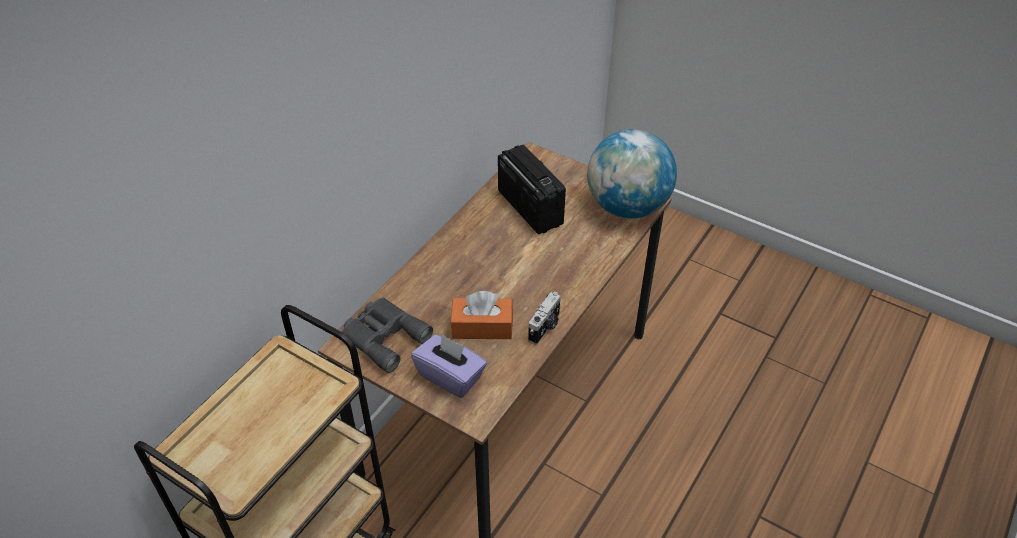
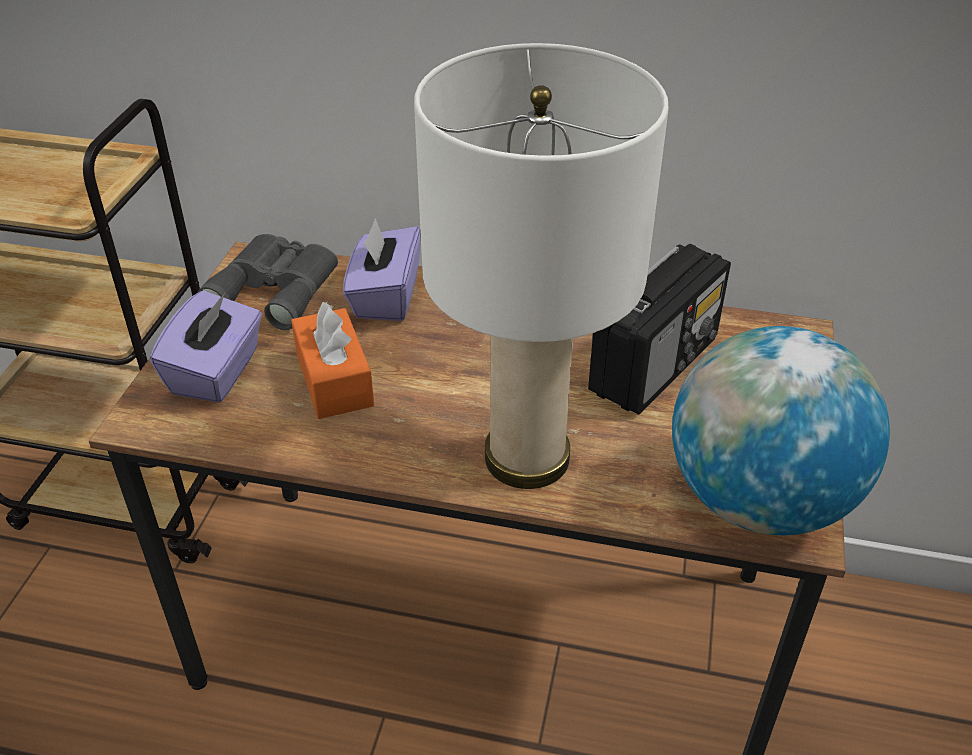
camera: 70 degrees right, 5 degrees down
camera [528,292,561,345] -> none
none -> purple tissue box [343,218,421,321]
none -> white table lamp [414,43,669,489]

